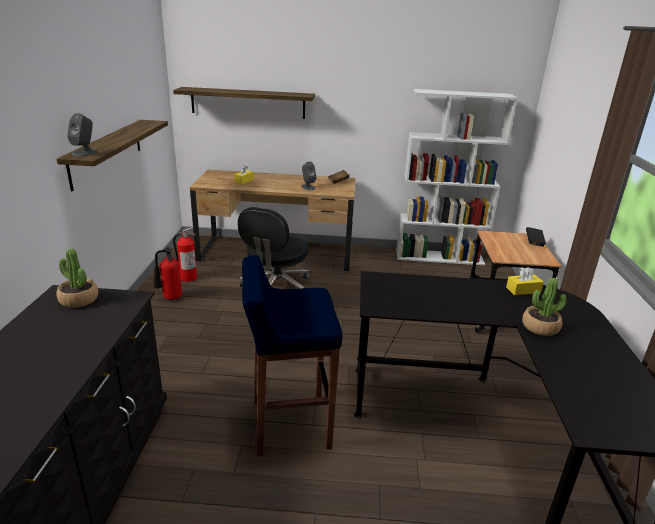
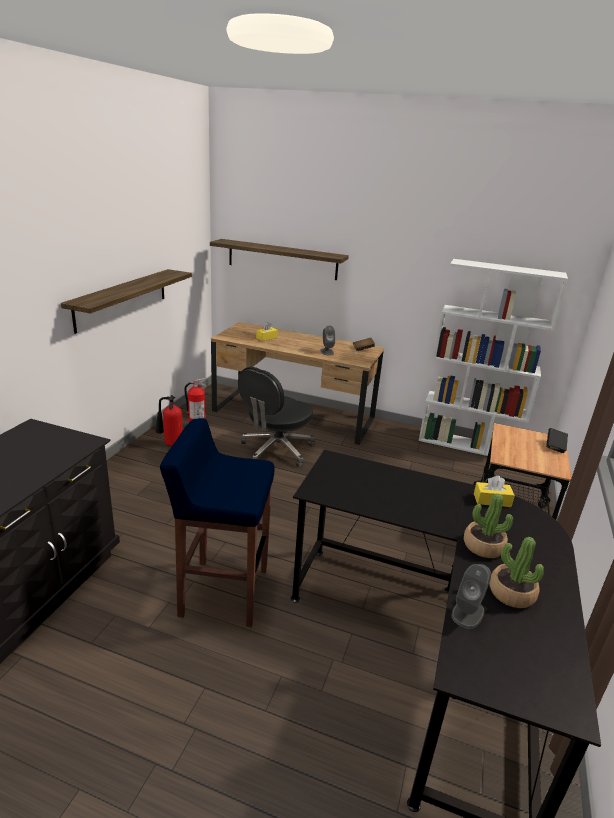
camera: 15 degrees right, 0 degrees up
potted plant [56,248,98,308] -> potted plant moved to [489,537,544,608]
grey speaker [67,113,98,157] -> grey speaker moved to [451,564,491,629]

